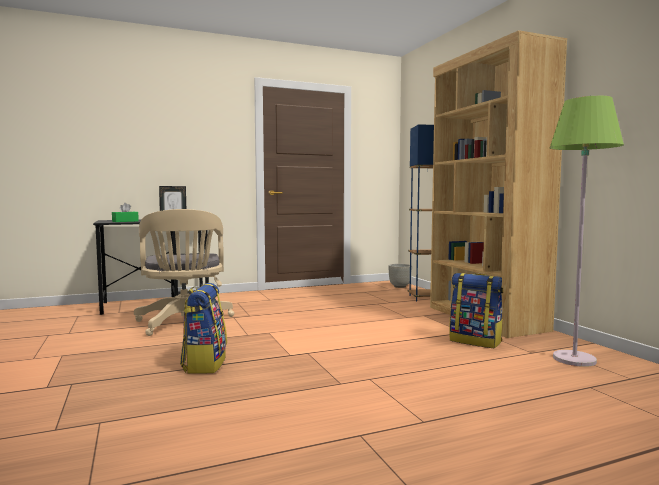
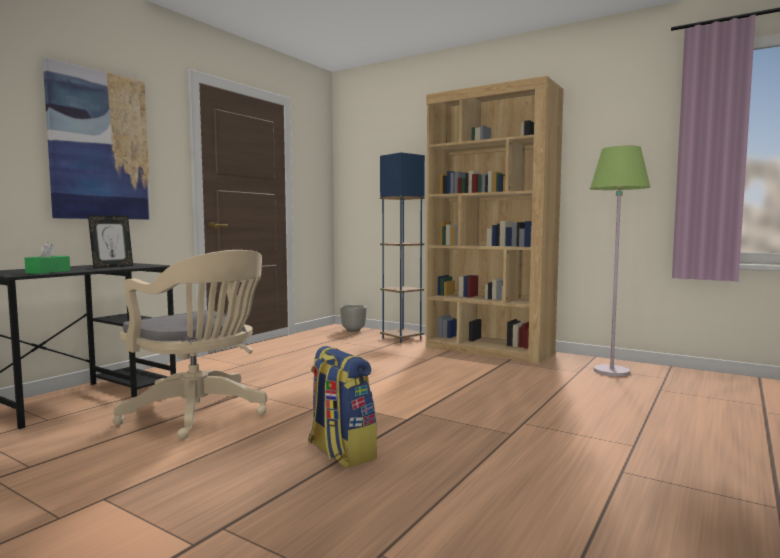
camera: 35 degrees left, 0 degrees up
backpack [450,273,503,348] -> none
none -> picture [43,58,151,220]

